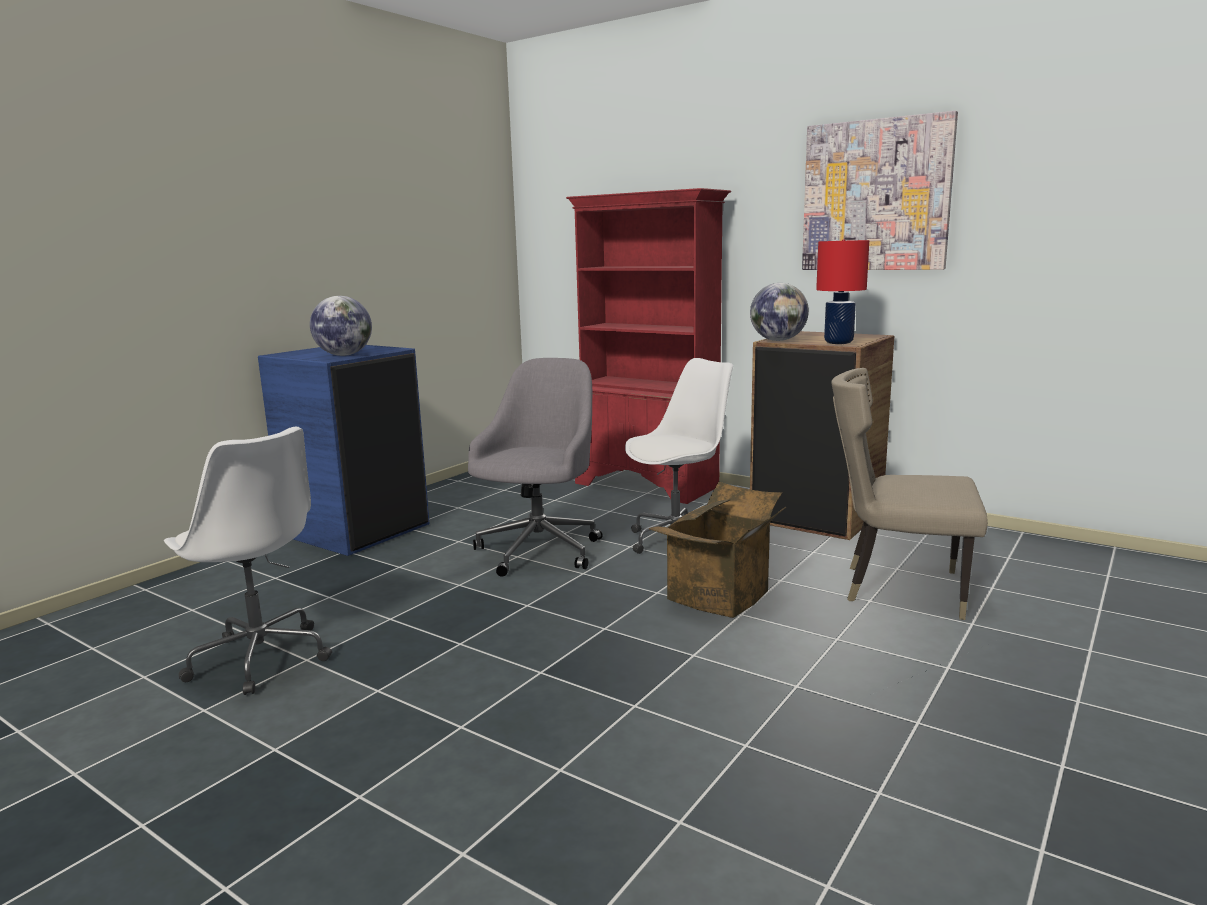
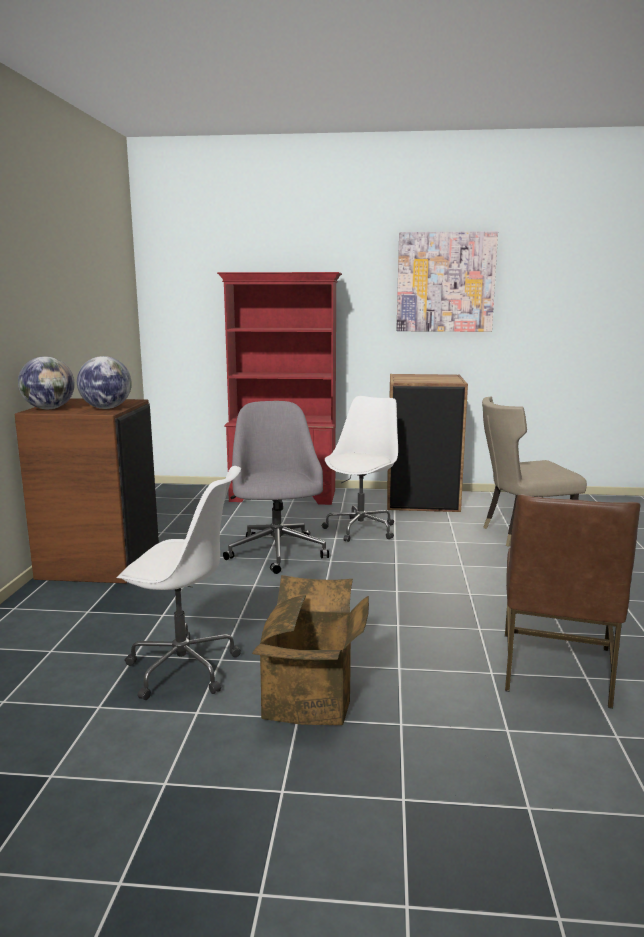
camera: 30 degrees left, 0 degrees up
blue cabinet [258,345,430,556] -> brown cabinet [14,398,159,583]
cardboard box [649,482,786,618] -> cardboard box moved to [252,575,369,725]
globe [750,283,809,341] -> globe moved to [18,356,75,409]
red table lamp [816,239,869,344] -> none
none -> brown chair [505,494,640,709]

